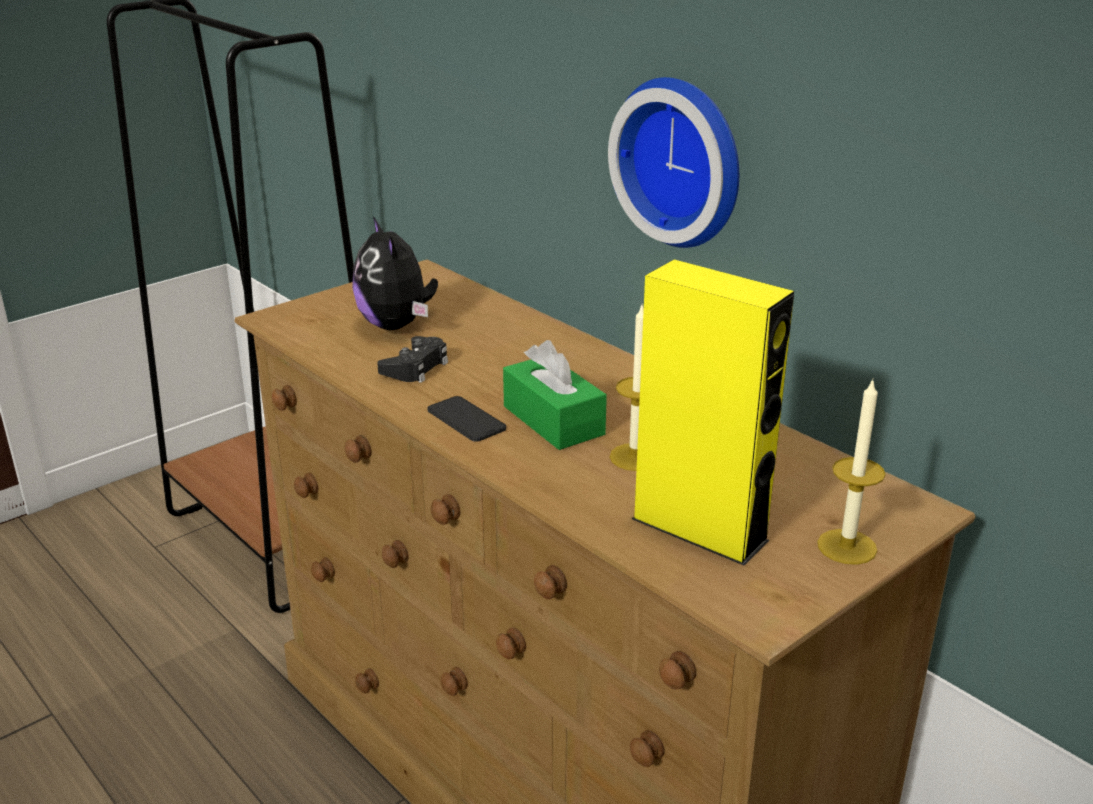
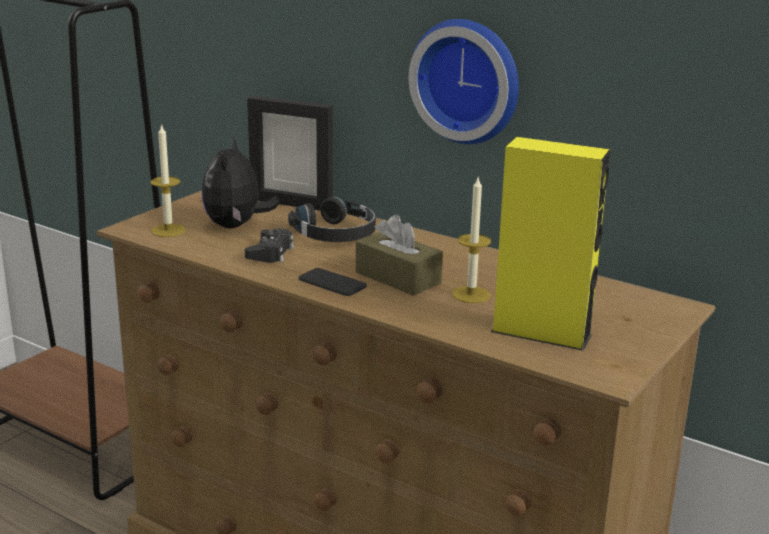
camera: 15 degrees left, 5 degrees down
plush toy [352,216,438,330] -> plush toy turned 45 degrees clockwise [201,137,280,228]
green tissue box [503,340,607,450] -> brown tissue box [356,214,443,296]
candle [817,378,886,565] -> candle moved to [150,123,186,237]
none -> picture frame [247,96,333,211]
none -> black headphones [288,197,376,242]

